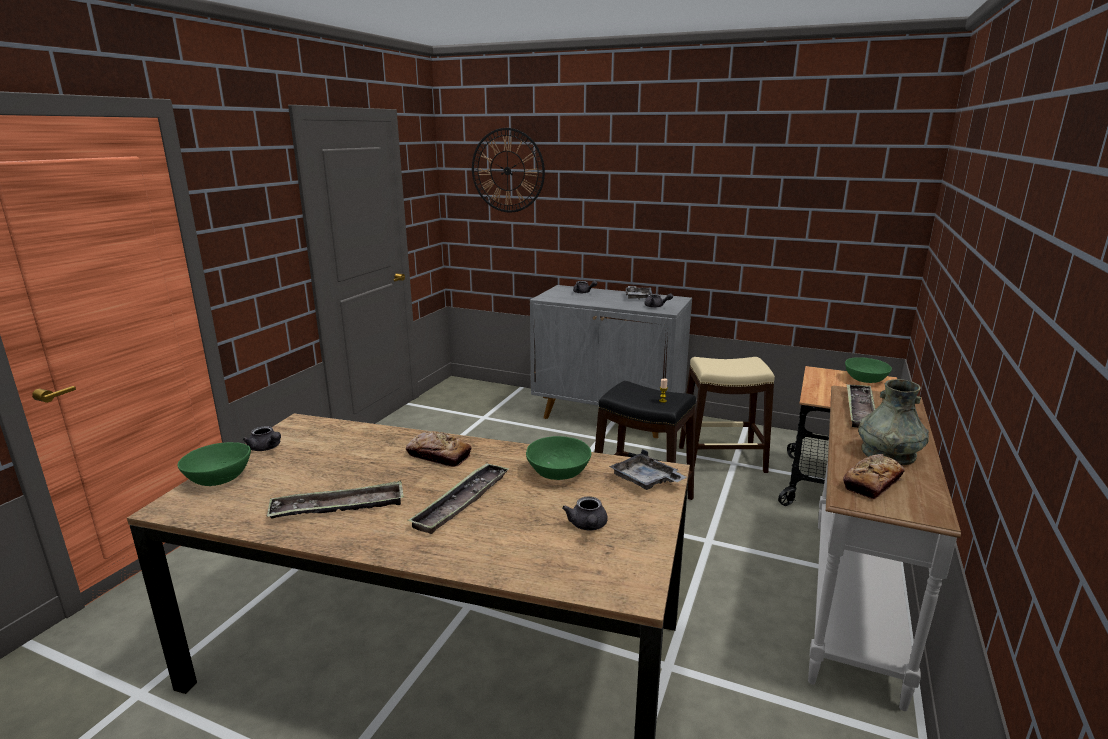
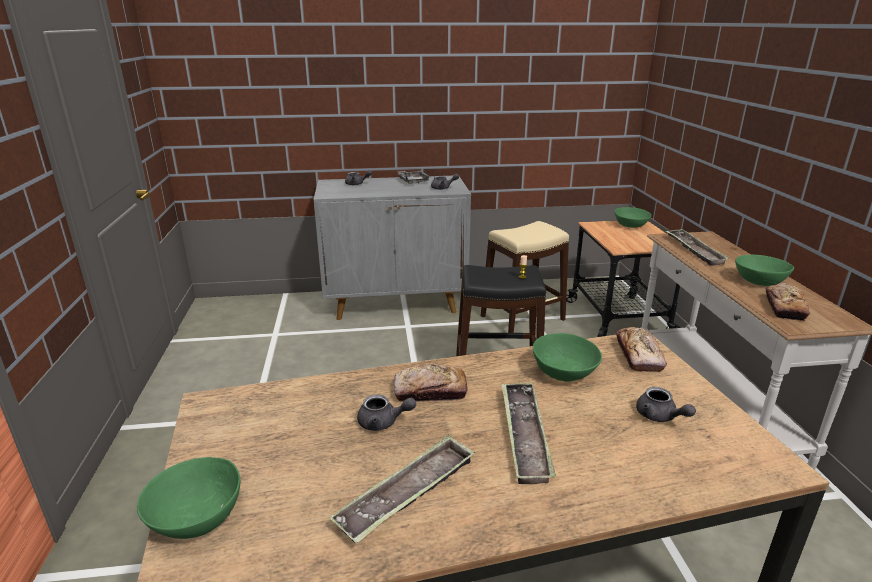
camera: 30 degrees left, 5 degrees up
grey teapot [243,426,281,451] -> grey teapot moved to [357,395,416,431]
wall clock [472,128,545,213] -> none
grey tray [609,449,686,490] -> bread [616,327,667,372]
grey vase [858,379,929,465] -> green bowl [735,255,794,286]

